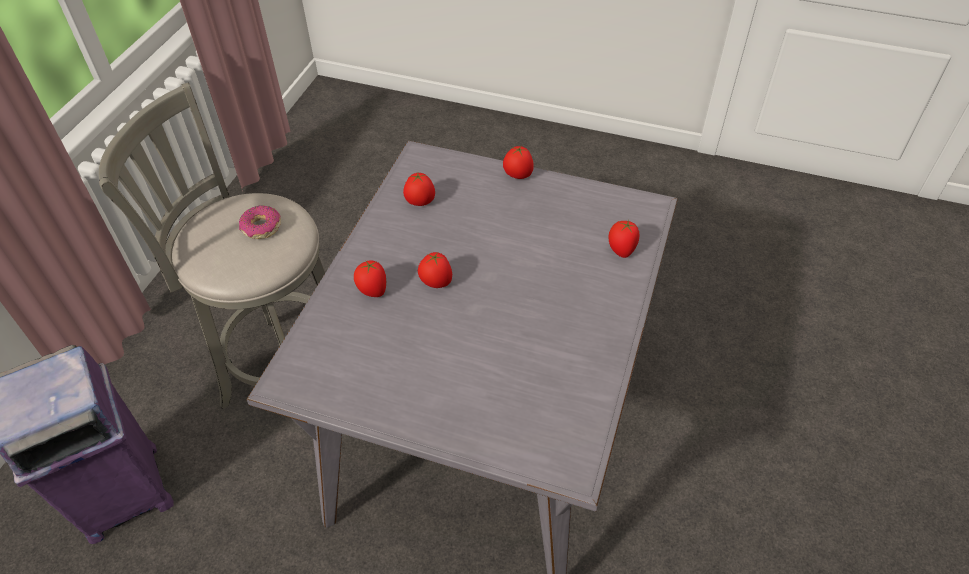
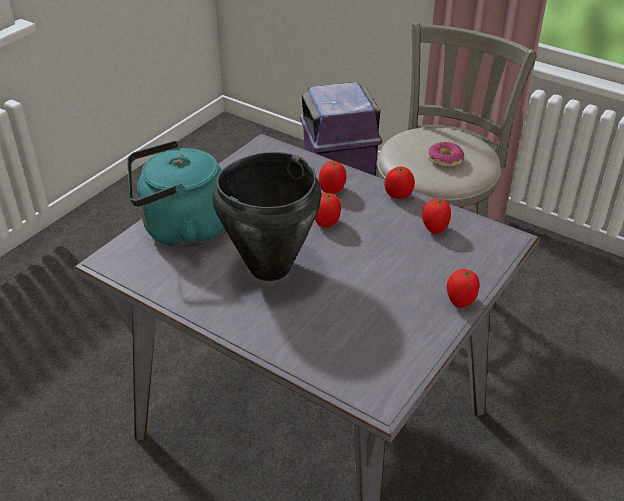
camera: 105 degrees right, 10 degrees down
tomato [609,220,640,258] -> tomato moved to [384,166,415,199]
none -> turquoise kettle [128,141,224,247]
none -> black cooking pot [212,152,321,281]

